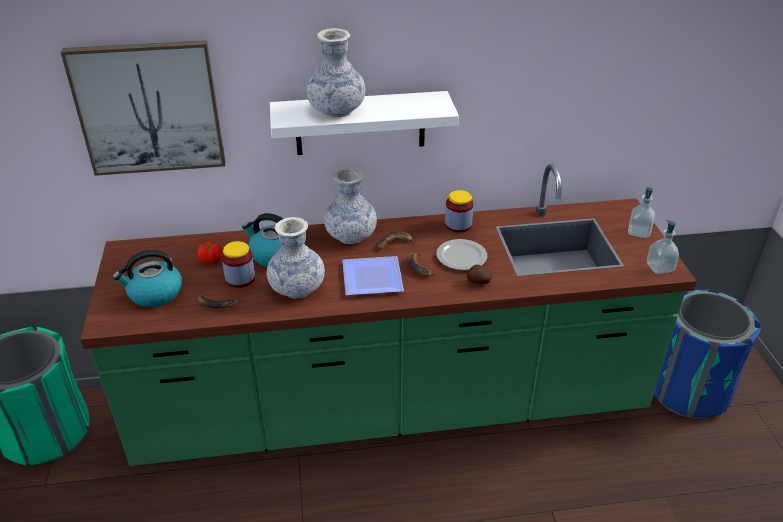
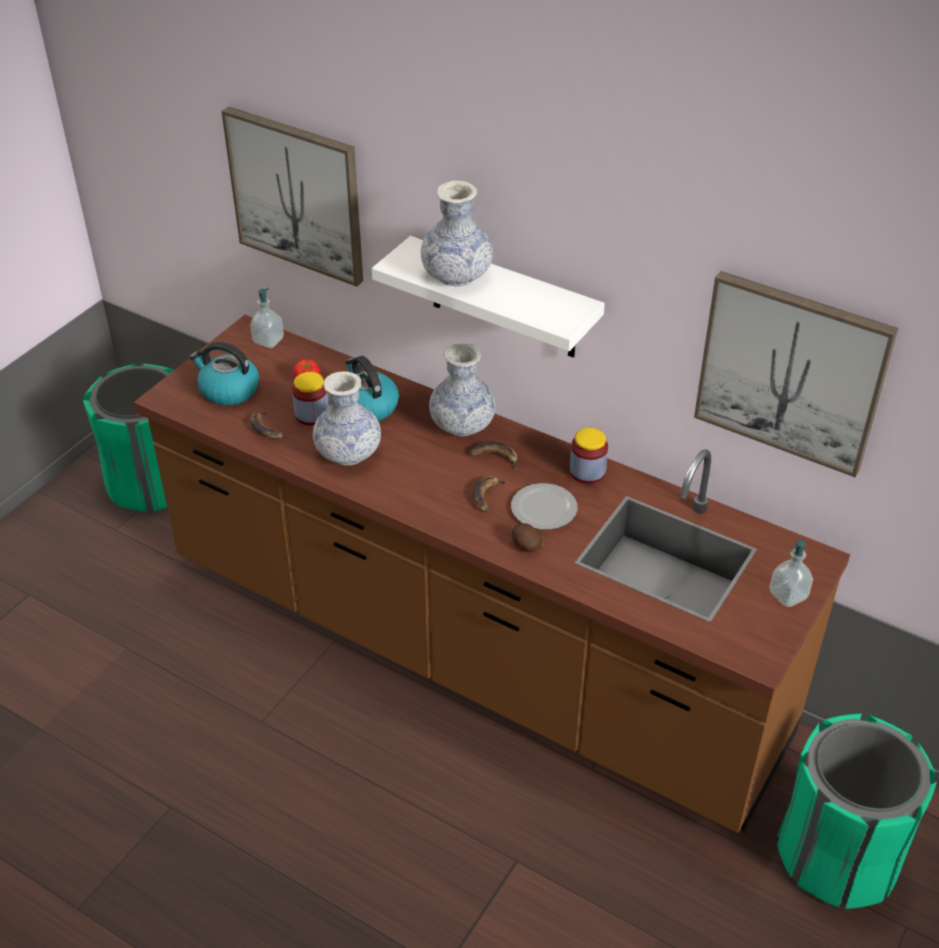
camera: 40 degrees right, 5 degrees up
green counter [81,164,697,466] -> brown counter [134,315,850,833]
plate [342,256,404,296] -> none
soap dispenser [647,220,679,274] -> soap dispenser moved to [250,288,284,348]
blue trash can [654,290,761,419] -> green trash can [777,713,937,909]
none -> picture [694,271,898,477]

